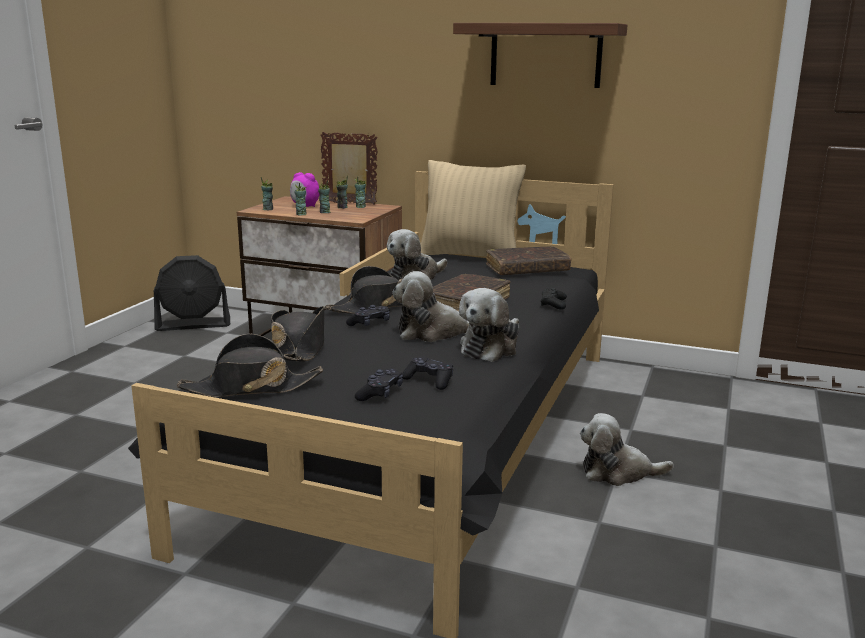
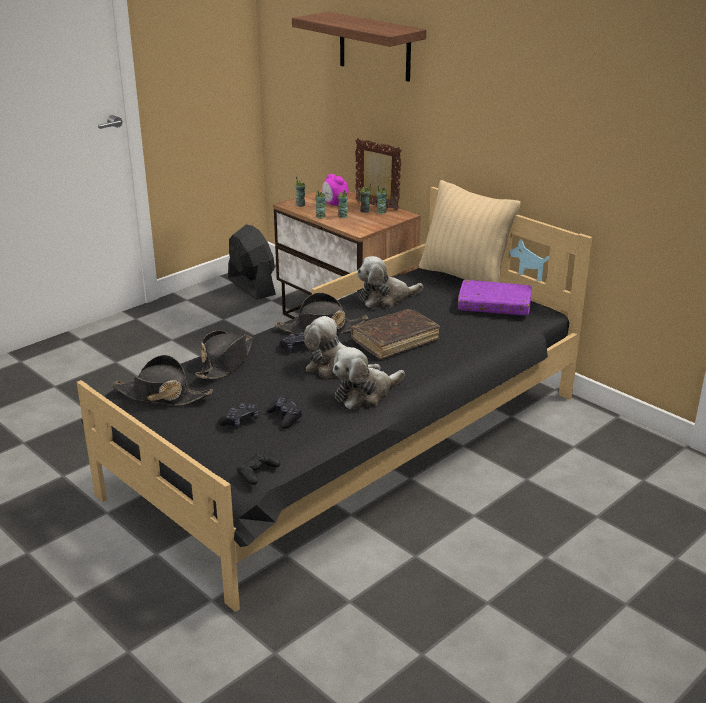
camera: 25 degrees right, 10 degrees up
black fan [154,255,230,331] -> black fan turned 135 degrees counterclockwise [228,224,276,300]
shelf [453,23,627,88] -> shelf moved to [292,12,426,82]
brown book [486,246,571,275] -> purple book [458,280,532,315]
black game controller [541,288,567,309] -> black game controller moved to [237,451,280,485]
plush toy [580,413,674,486] -> none

